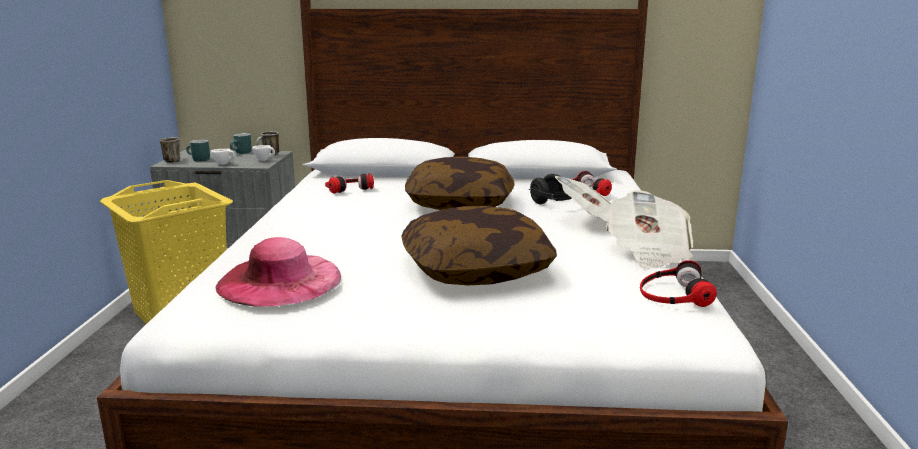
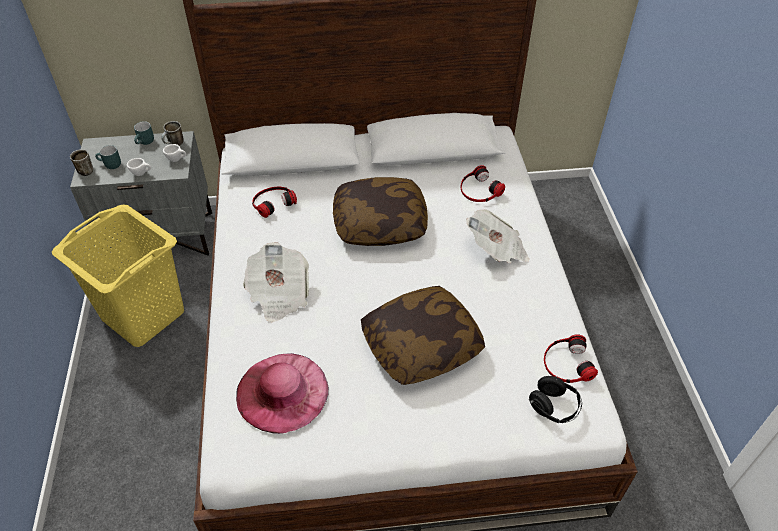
camera: 10 degrees left, 30 degrees up
black headphones [529,174,572,204] -> black headphones moved to [529,376,582,423]
newspaper [606,190,693,269] -> newspaper moved to [243,242,309,322]

